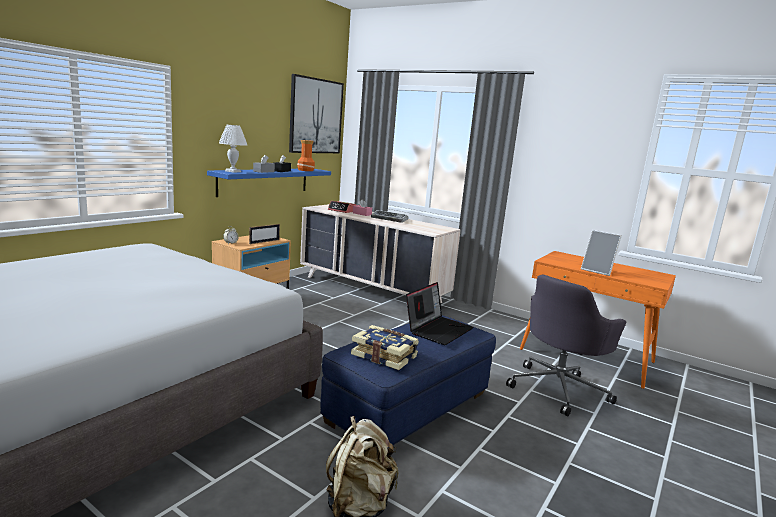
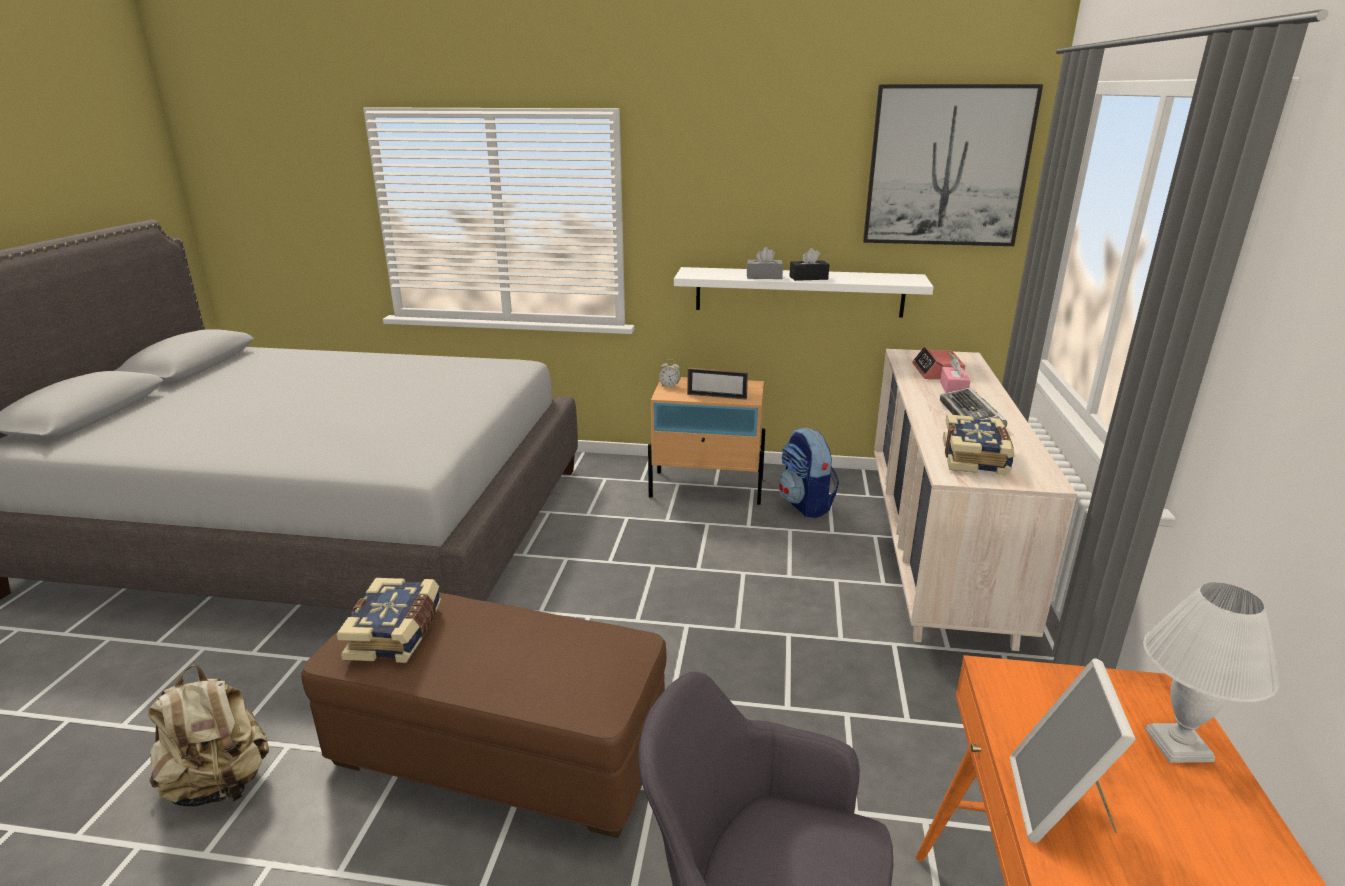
camera: 65 degrees right, 10 degrees up
blue shelf [207,169,331,197] -> white shelf [674,267,934,318]
white table lamp [219,125,247,173] -> white table lamp moved to [1144,582,1279,763]
vase [297,140,315,171] -> none
blue ottoman [320,315,496,448] -> brown ottoman [301,593,666,838]
laptop [406,282,474,345] -> none
none -> backpack [779,428,839,518]
none -> book [943,414,1015,475]

